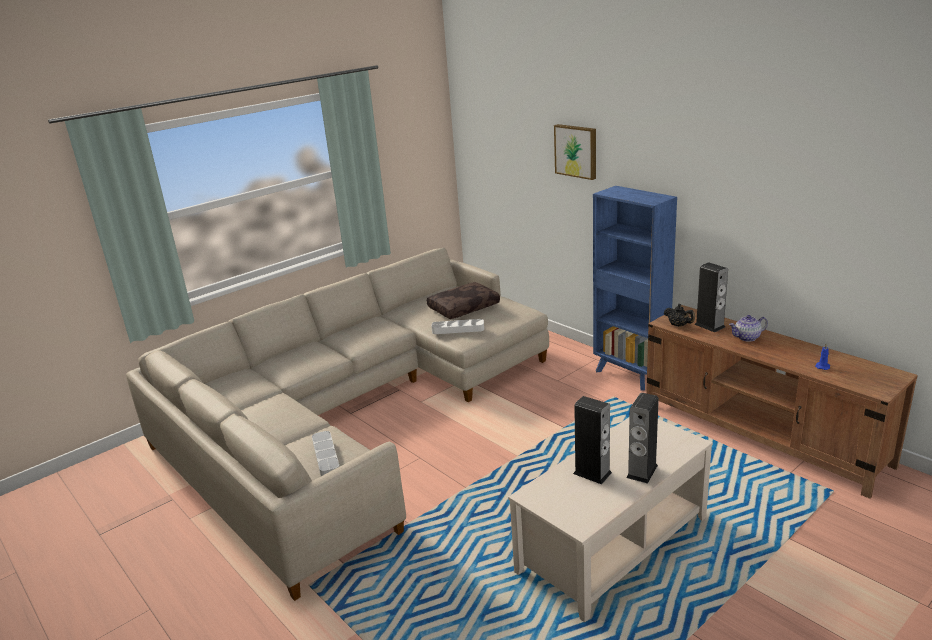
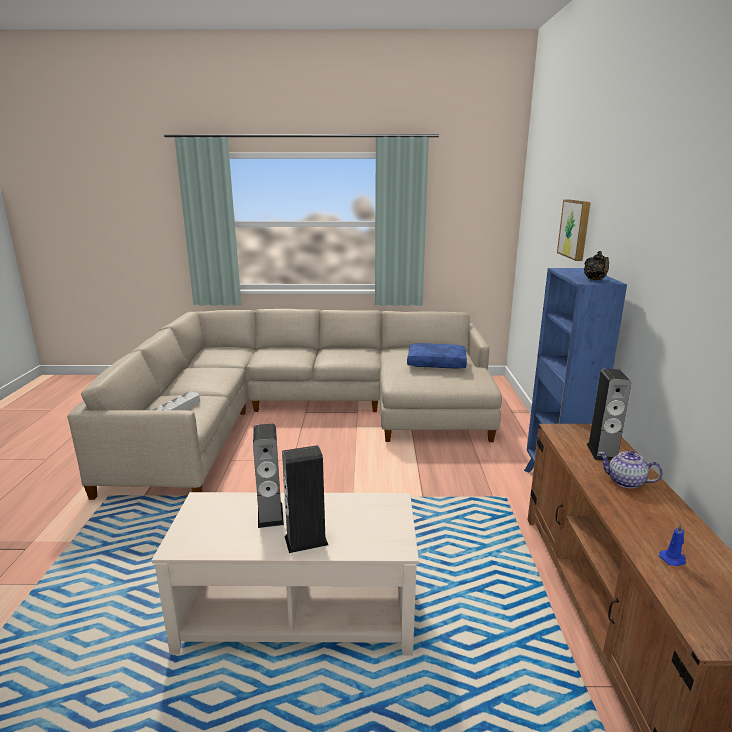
camera: 40 degrees right, 5 degrees down
brown pillow [427,282,500,319] -> blue pillow [407,343,467,369]
white tray [431,319,484,334] -> none
black teapot [664,304,695,327] -> black teapot moved to [584,251,609,280]

